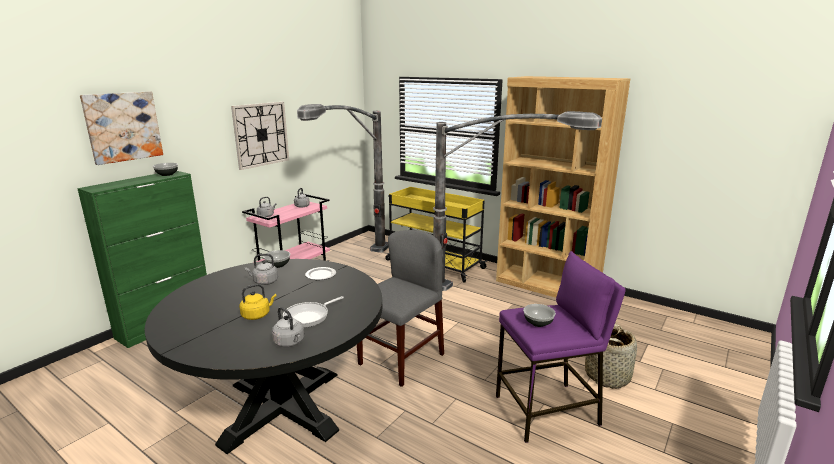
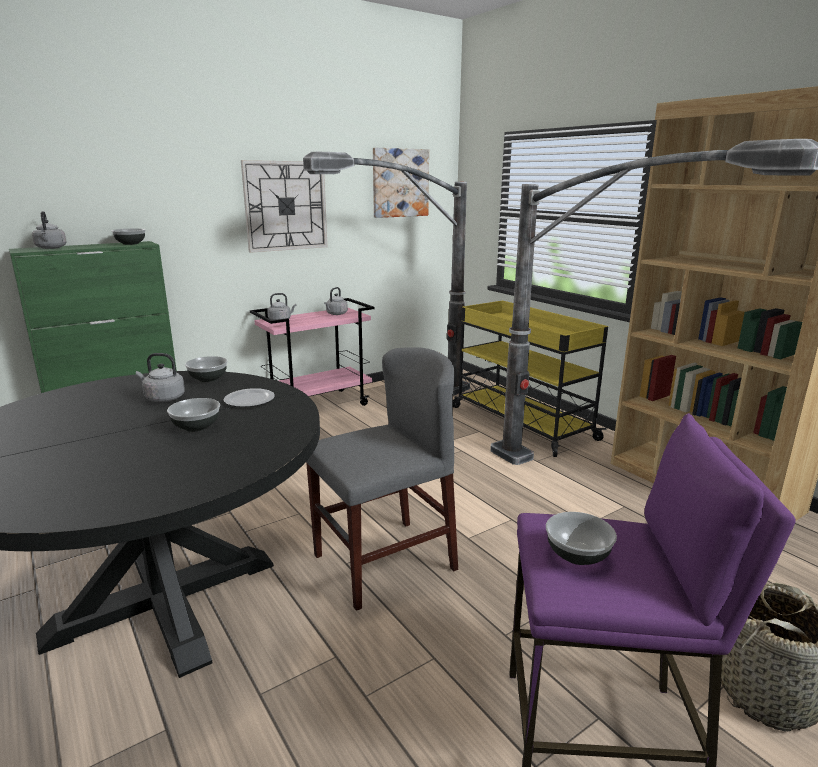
camera: 20 degrees right, 0 degrees up
picture [80,91,163,165] -> picture moved to [373,148,429,218]
yellow kettle [239,284,277,320] -> none
grey kettle [272,307,304,347] -> grey kettle moved to [32,211,67,249]
frying pan [283,296,344,328] -> none
none -> bowl [167,398,220,432]

